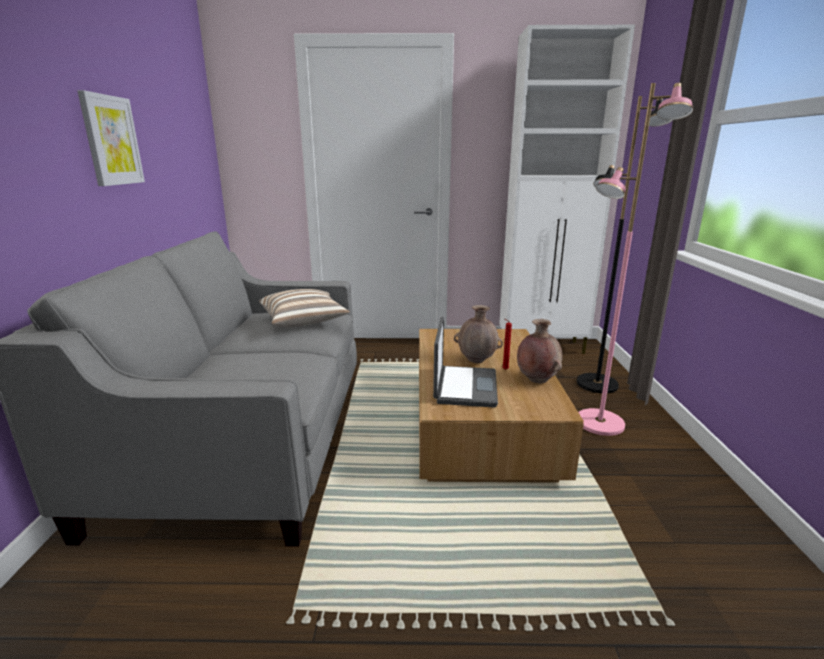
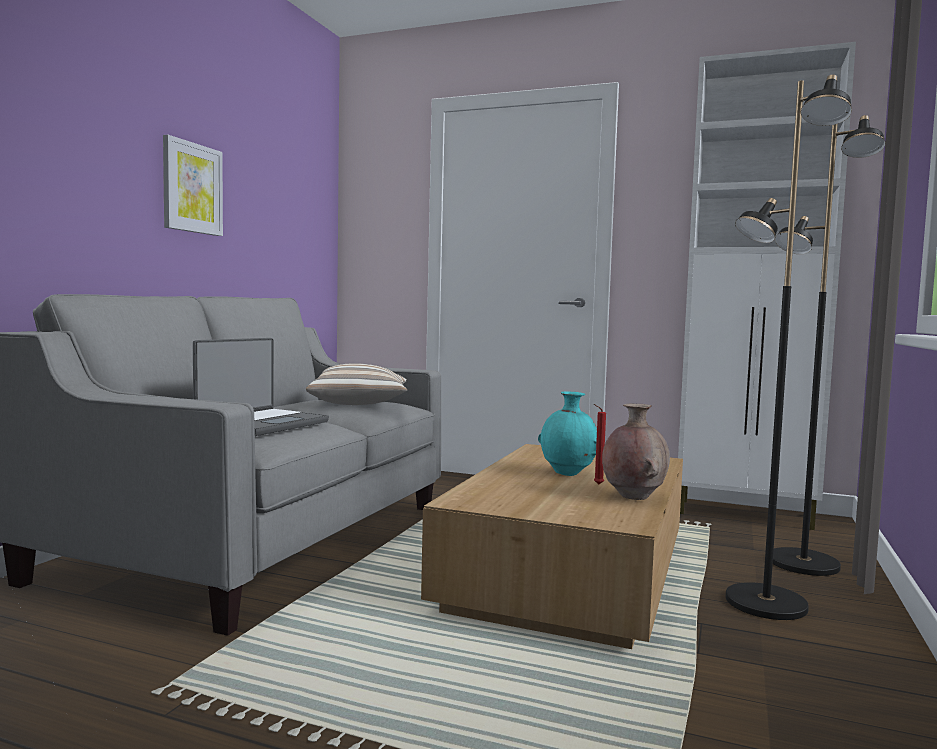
camera: 20 degrees right, 15 degrees down
laptop [433,317,498,408] -> laptop moved to [193,338,329,436]
brown vase [454,305,503,363] -> turquoise vase [538,391,597,476]
pink floor lamp [578,83,693,436] -> black floor lamp [726,75,852,620]

